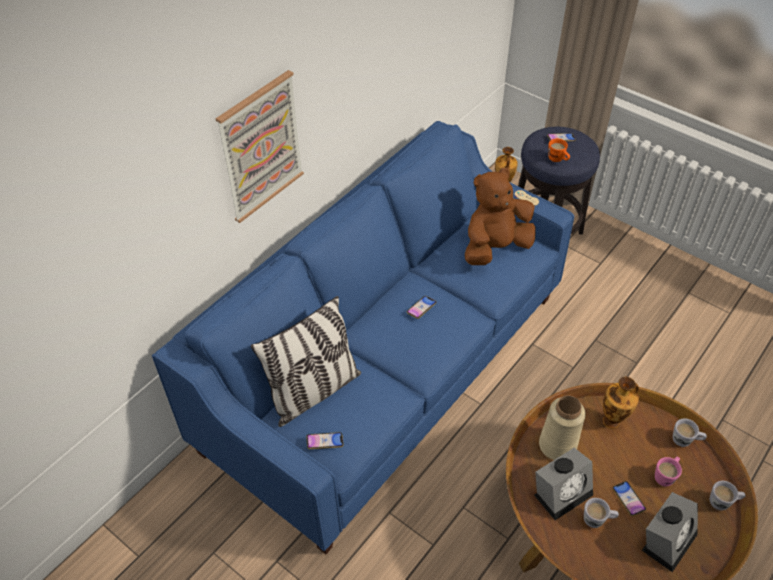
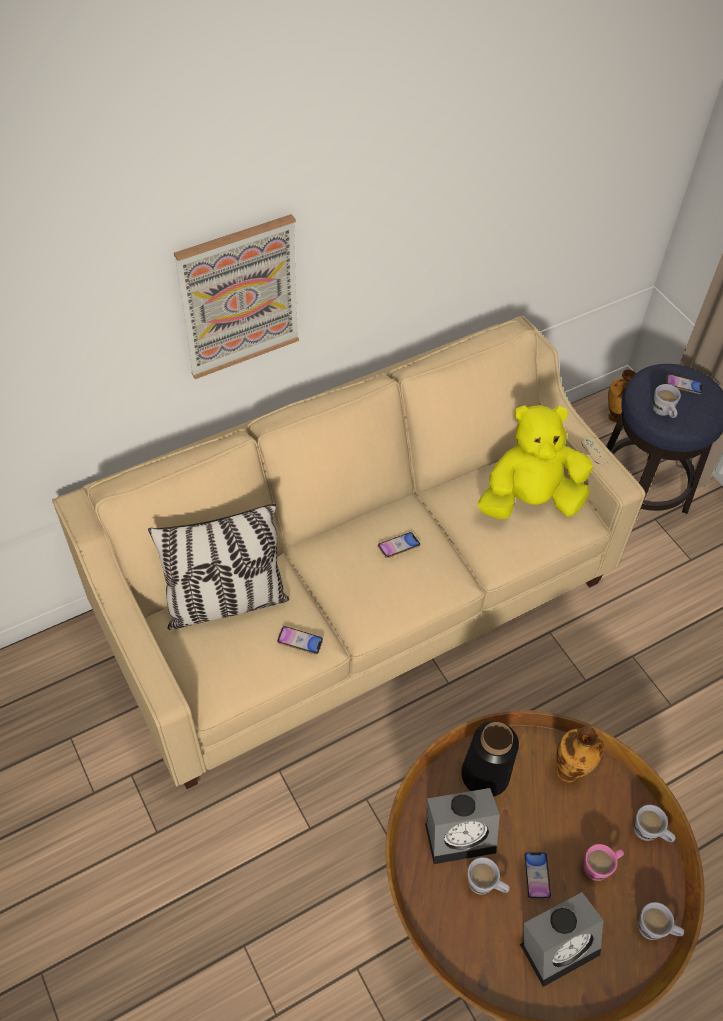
camera: 20 degrees right, 5 degrees up
blue sofa [152,121,574,554] -> beige sofa [52,316,645,789]
phone [306,432,344,449] -> phone moved to [277,626,323,654]
brown plush toy [465,168,536,265] -> yellow plush toy [478,405,593,520]
beige vase [539,395,586,460] -> black vase [461,721,519,797]
orange mug [548,138,570,162] -> white mug [653,384,681,418]

